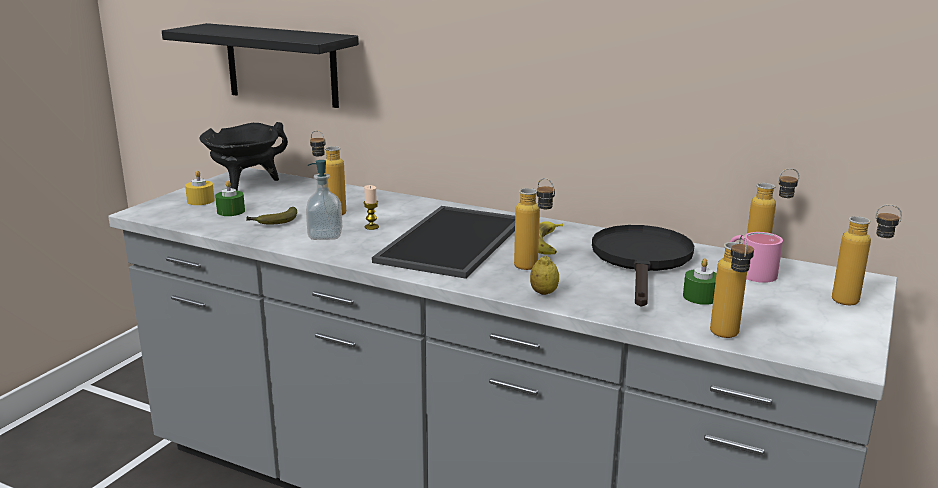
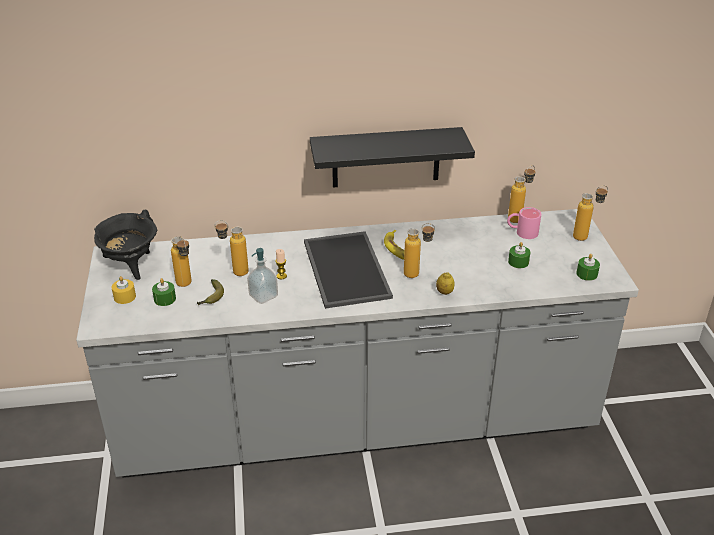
camera: 35 degrees left, 15 degrees up
black shelf [162,23,359,108] -> black shelf moved to [310,127,475,188]
black frying pan [592,225,694,307] -> none
bottle [710,234,754,338] -> bottle moved to [171,236,192,287]
none -> green candle [576,254,600,281]

